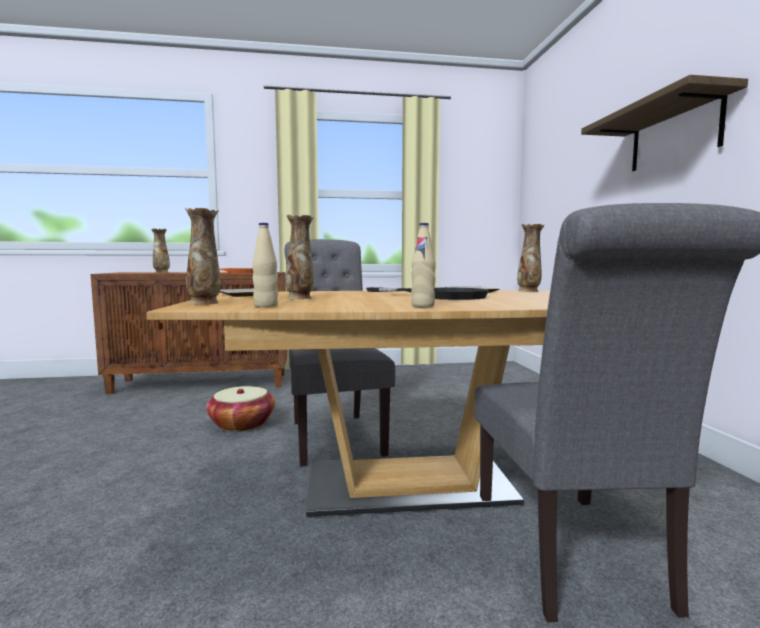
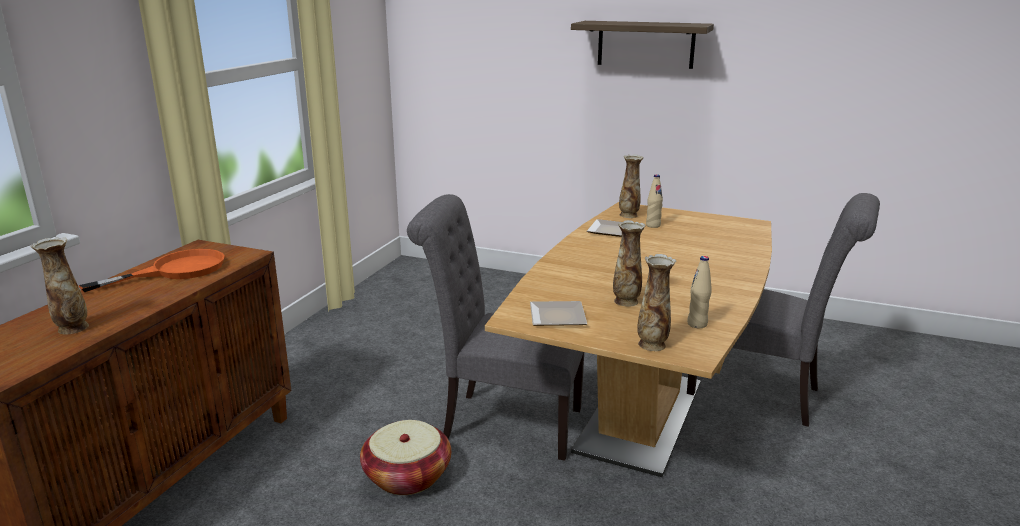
camera: 60 degrees left, 15 degrees up
black frying pan [366,287,489,300] -> none
beige bottle [411,223,436,307] -> beige bottle moved to [646,174,663,228]

